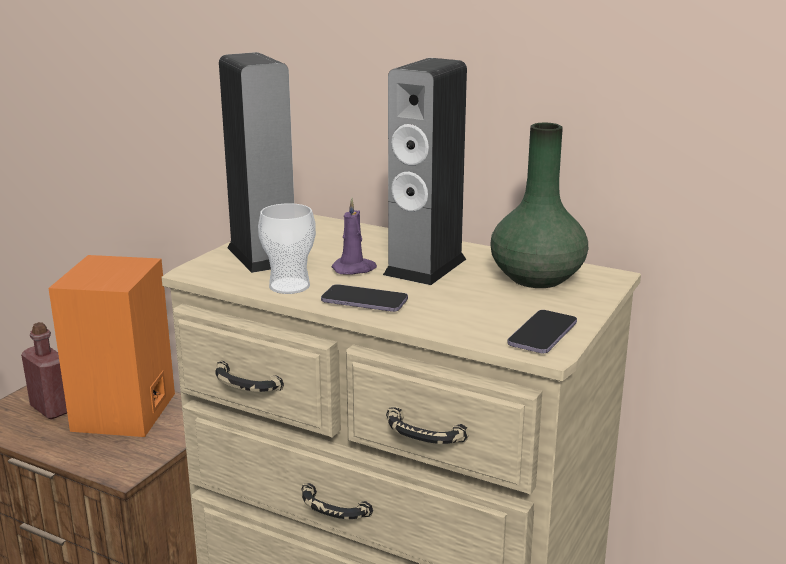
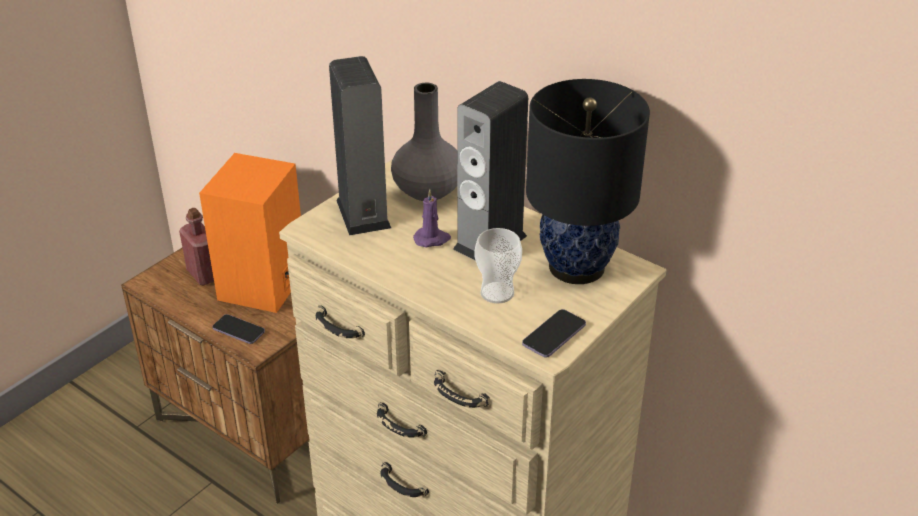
camera: 10 degrees right, 15 degrees up
cup [258,203,316,294] -> cup moved to [475,228,522,304]
phone [321,284,408,312] -> phone moved to [212,314,265,344]
green vase [491,123,588,288] -> black table lamp [526,79,650,284]
none -> grey vase [391,83,457,201]

